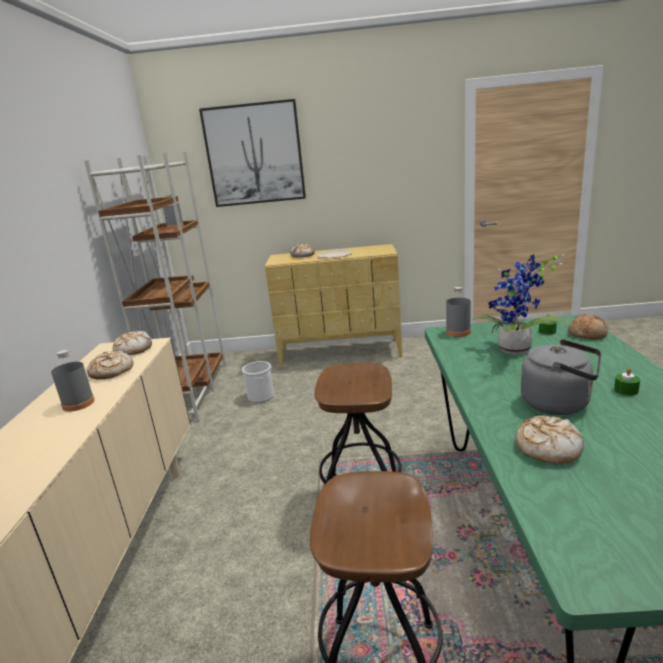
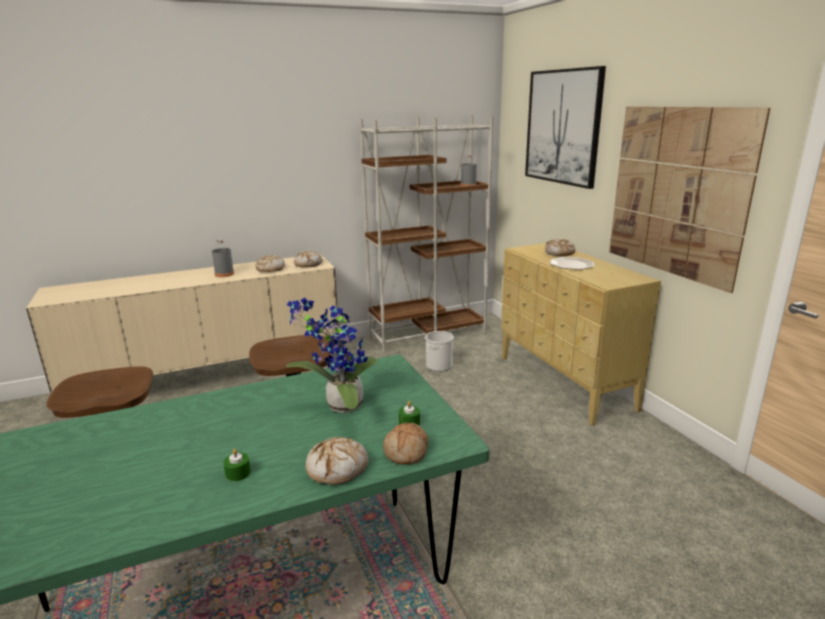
camera: 65 degrees right, 0 degrees up
grey bottle [446,286,471,337] -> none
bread [516,416,584,464] -> bread moved to [306,437,369,485]
grey kettle [521,339,601,415] -> none
none -> picture [609,107,770,293]

